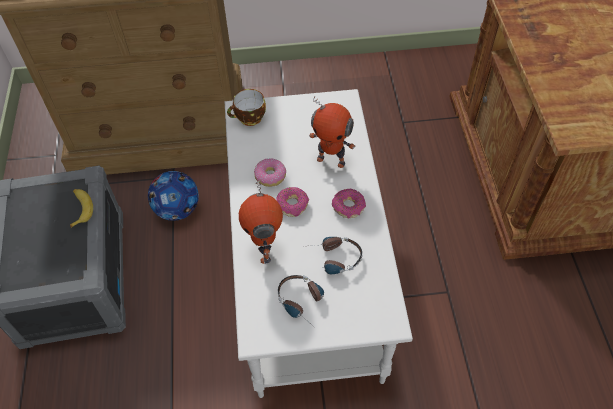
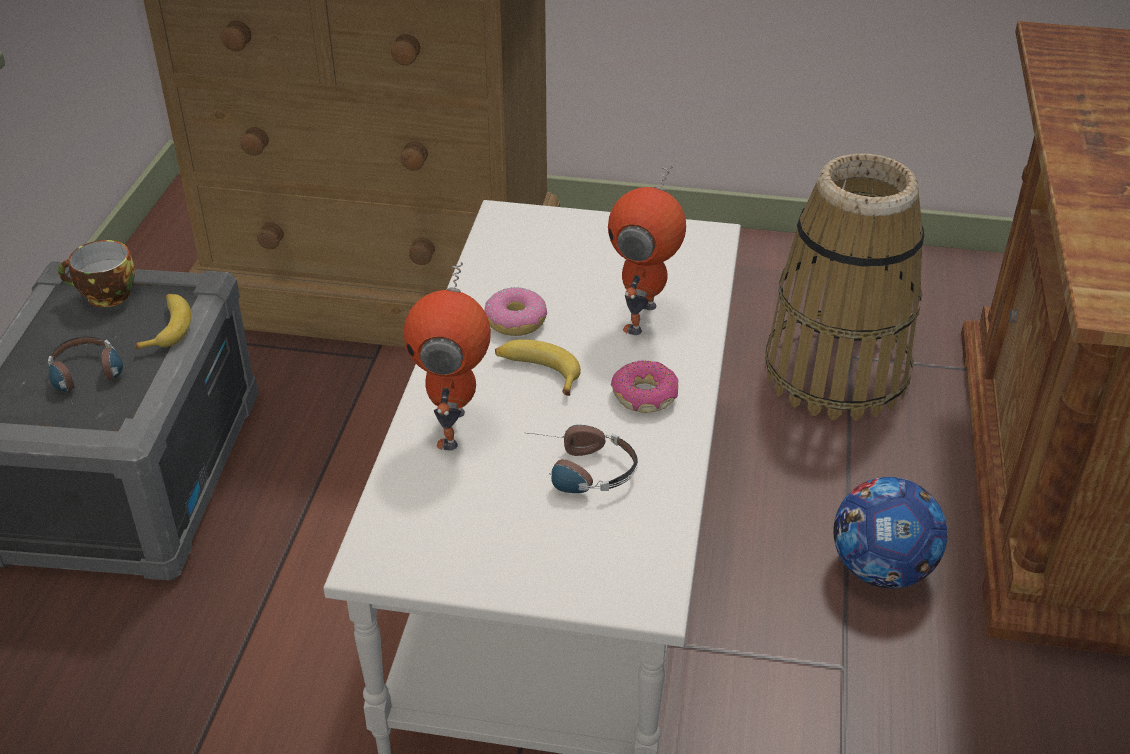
camera: 15 degrees right, 15 degrees down
football [148,171,199,221] -> football moved to [833,477,947,588]
cup [227,89,266,126] -> cup moved to [58,240,135,307]
donut [277,187,309,217] -> banana [495,339,581,396]
headphones [278,275,324,318] -> headphones moved to [48,337,123,404]
toy robot [309,96,355,168] -> toy robot turned 75 degrees clockwise [608,165,686,335]
none -> basket [765,153,924,421]

